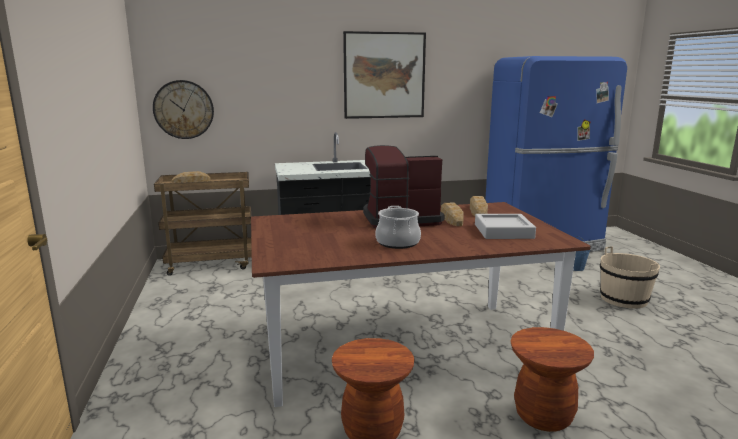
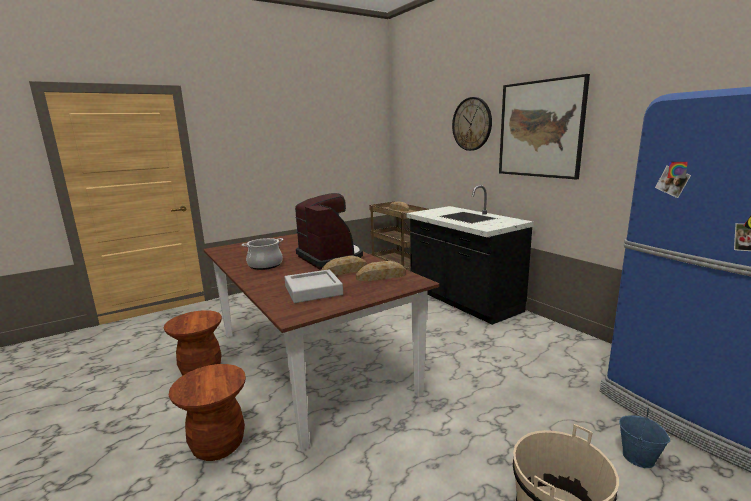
camera: 70 degrees right, 0 degrees up
wall clock [153,80,214,139] -> wall clock moved to [452,97,492,151]

